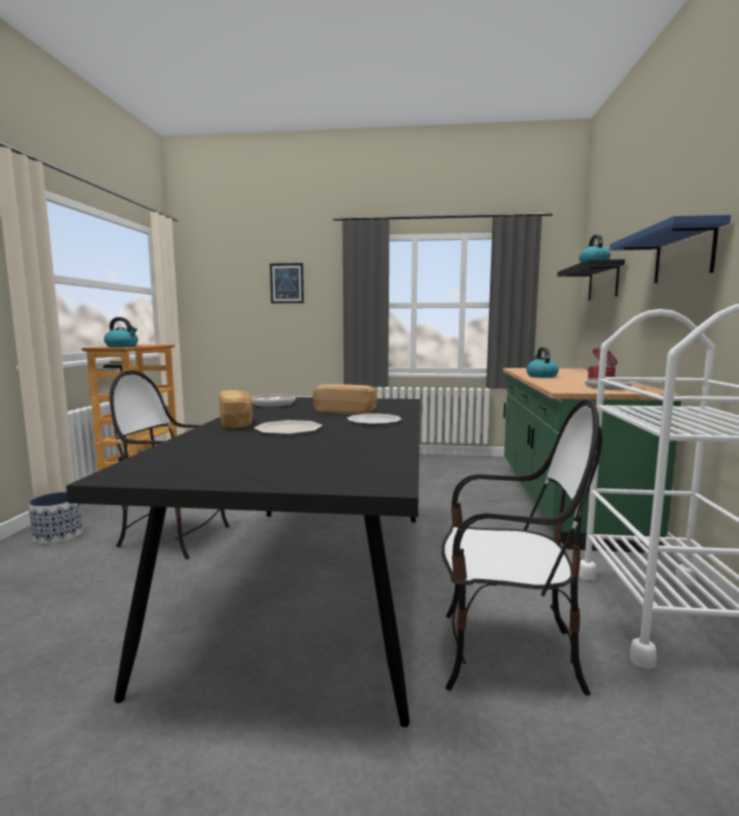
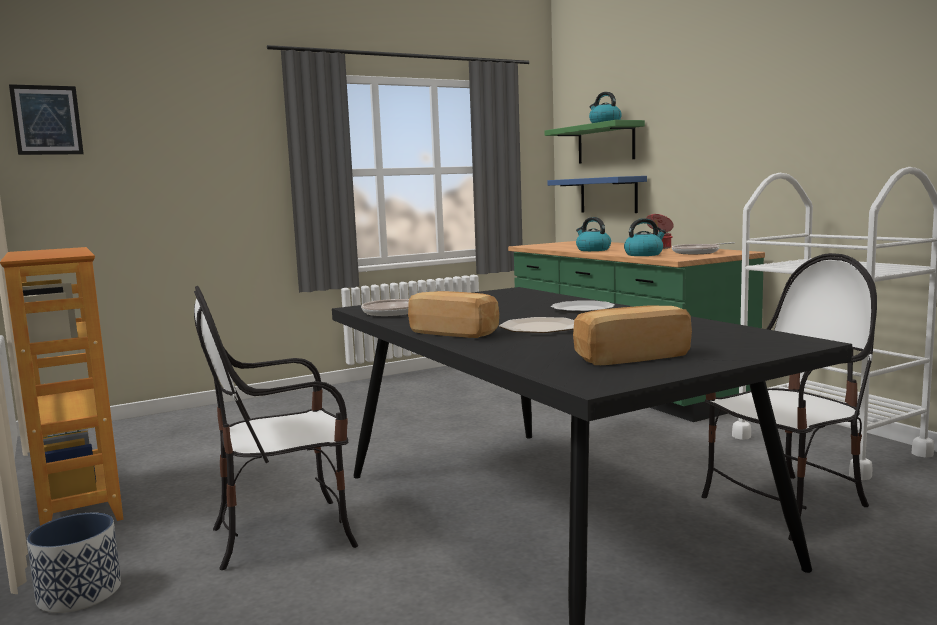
camera: 35 degrees left, 0 degrees up
kettle [104,317,138,347] -> kettle moved to [624,218,666,256]
picture [270,263,304,303] -> picture moved to [9,84,84,155]
bread [313,384,377,414] -> bread moved to [573,305,692,365]
black shelf [557,259,625,301] -> green shelf [545,120,645,164]
blue shelf [609,215,731,283] -> blue shelf moved to [547,176,647,213]

